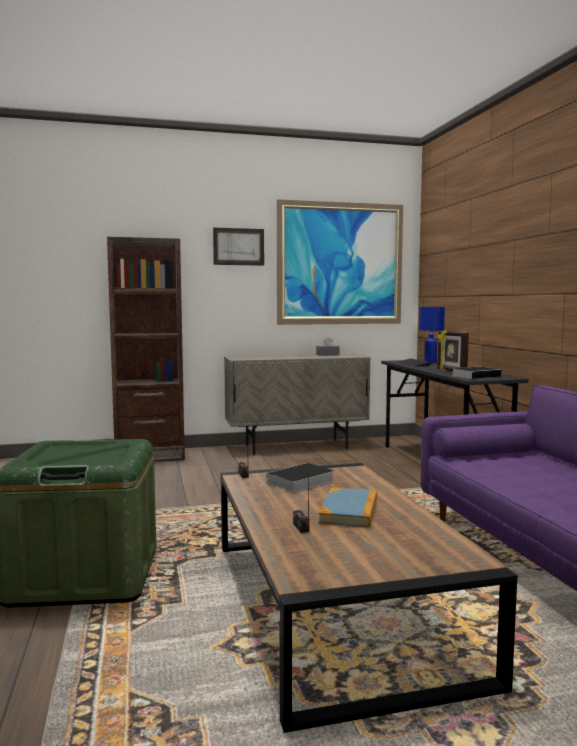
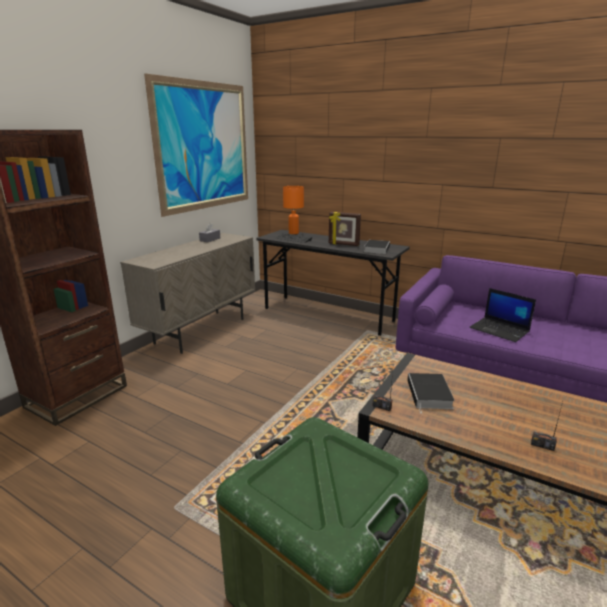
camera: 45 degrees left, 15 degrees up
picture [213,228,264,266] -> none
book [318,488,377,528] -> none
blue table lamp [419,307,445,363] -> orange table lamp [283,186,304,234]
none -> laptop [470,288,536,342]

